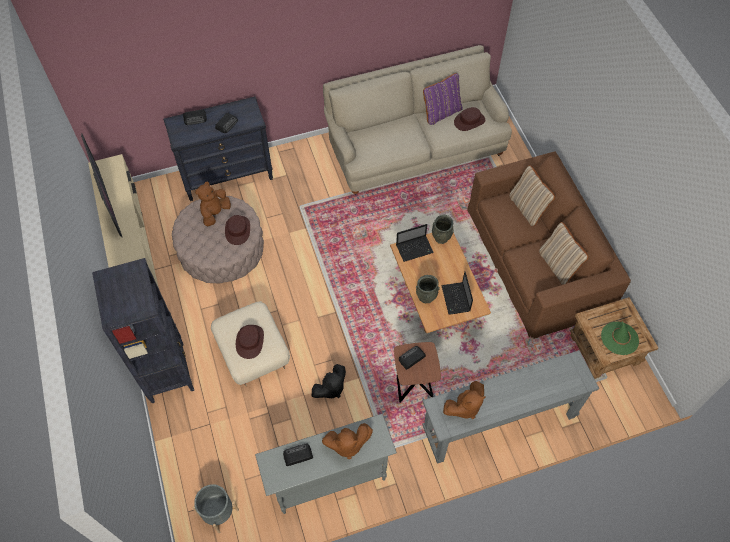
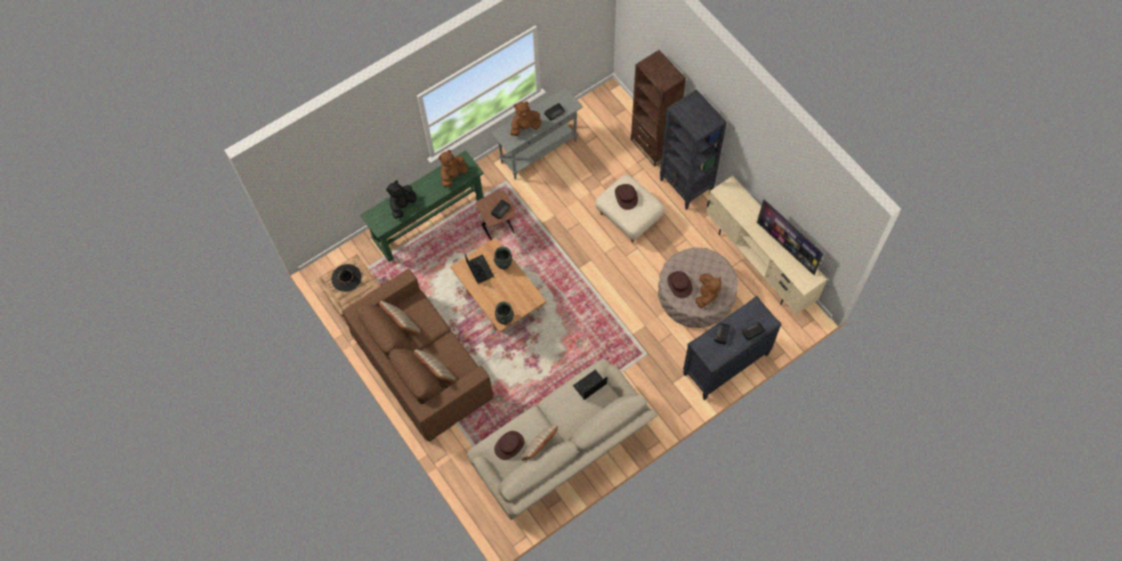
camera: 165 degrees right, 5 degrees up
grey planter [193,484,239,533] -> none
black plush toy [312,364,346,398] -> black plush toy moved to [386,180,416,219]
laptop [396,224,434,262] -> laptop moved to [573,369,607,400]
grey console table [422,350,599,464] -> green console table [360,150,484,262]
purple pillow [423,73,463,125] -> beige pillow [520,425,558,461]
green hat [601,321,639,355] -> black hat [331,264,361,292]
none -> brown bookcase [631,50,686,167]

